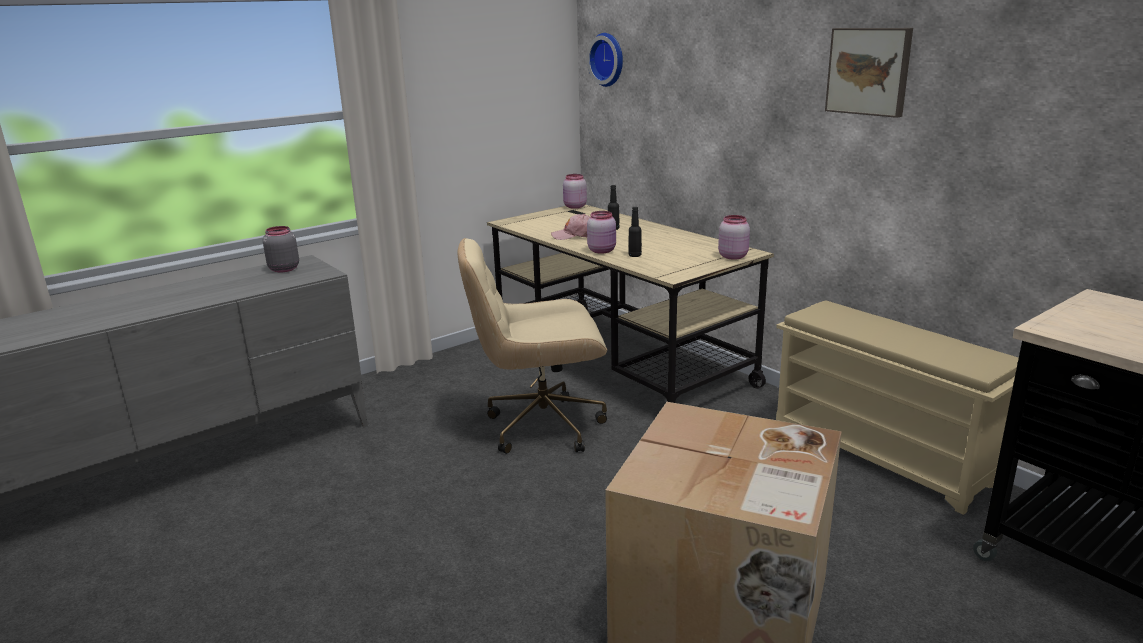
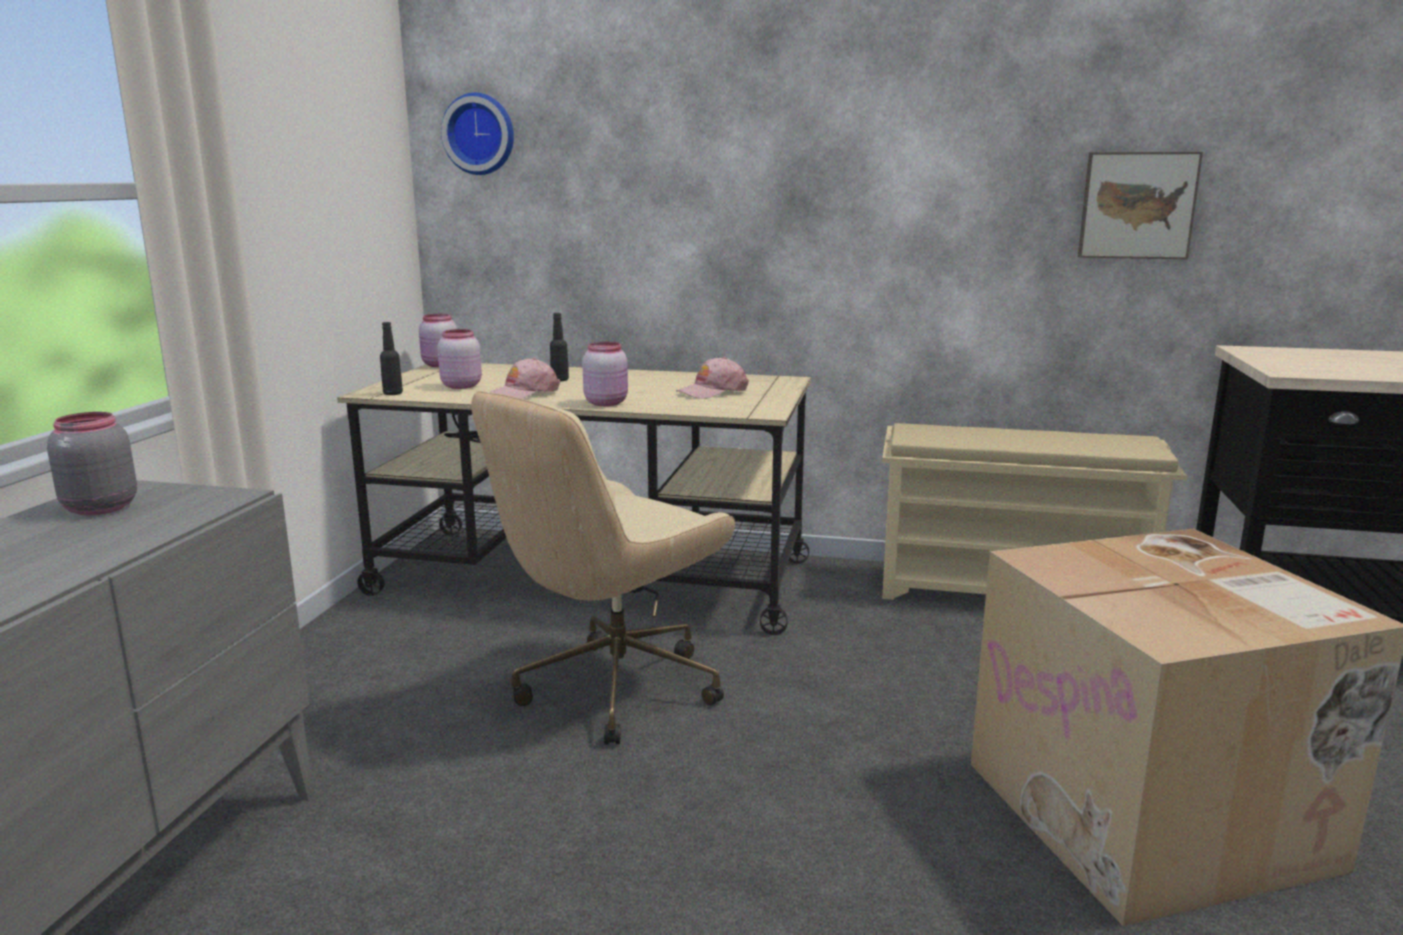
camera: 40 degrees left, 5 degrees down
black bottle [628,207,642,257] -> black bottle moved to [380,322,403,395]
pink jar [718,215,750,260] -> pink jar moved to [437,329,482,389]
picture [825,28,913,118] -> picture moved to [1078,152,1203,259]
none -> pink cap [676,357,749,399]

